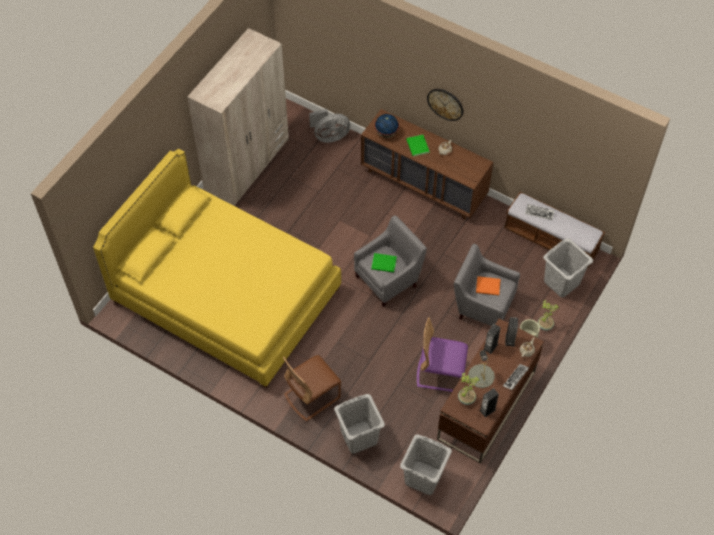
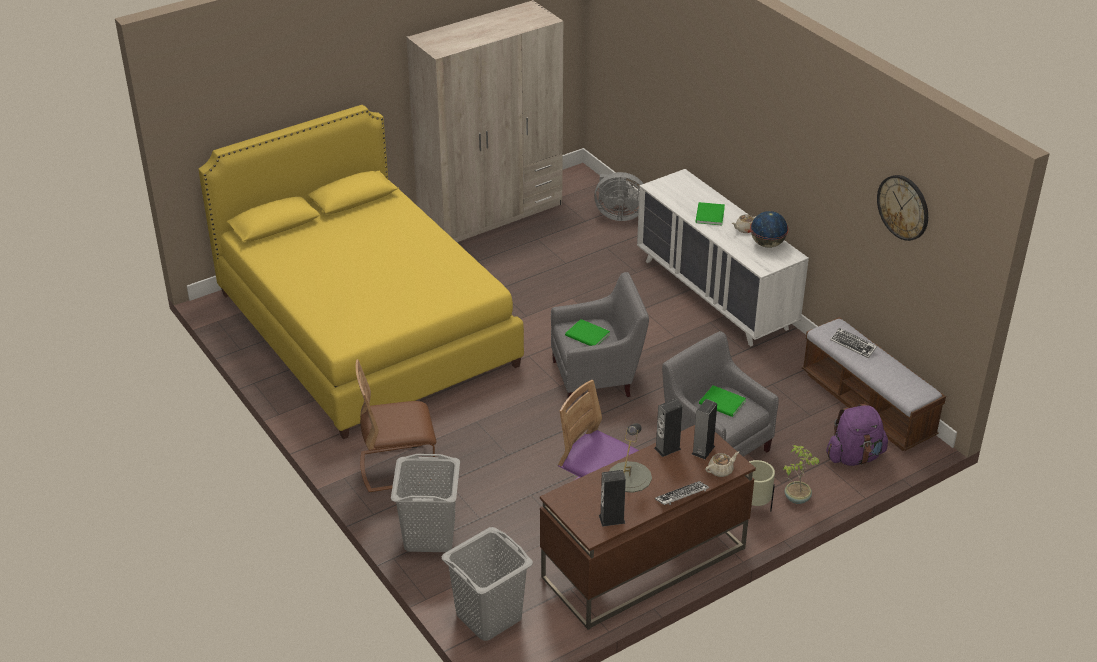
camera: 25 degrees right, 20 degrees down
brown dresser [361,109,493,219] -> white dresser [637,169,809,347]
globe [375,114,399,138] -> globe moved to [750,211,789,248]
wall clock [427,89,463,121] -> wall clock moved to [877,175,928,241]
potted plant [458,373,480,405] -> none
orange book [476,276,501,295] -> green book [699,385,746,417]
grey laundry basket [543,238,593,298] -> purple backpack [826,404,888,466]

